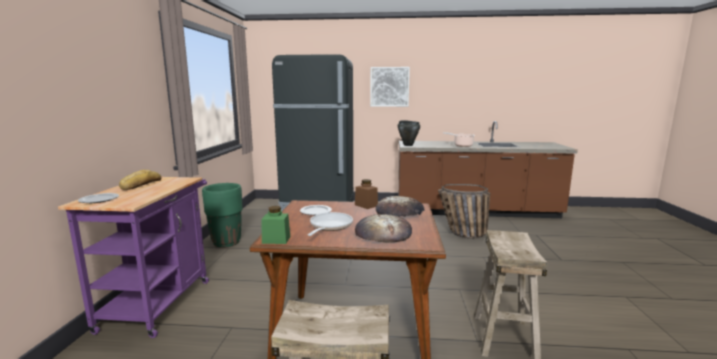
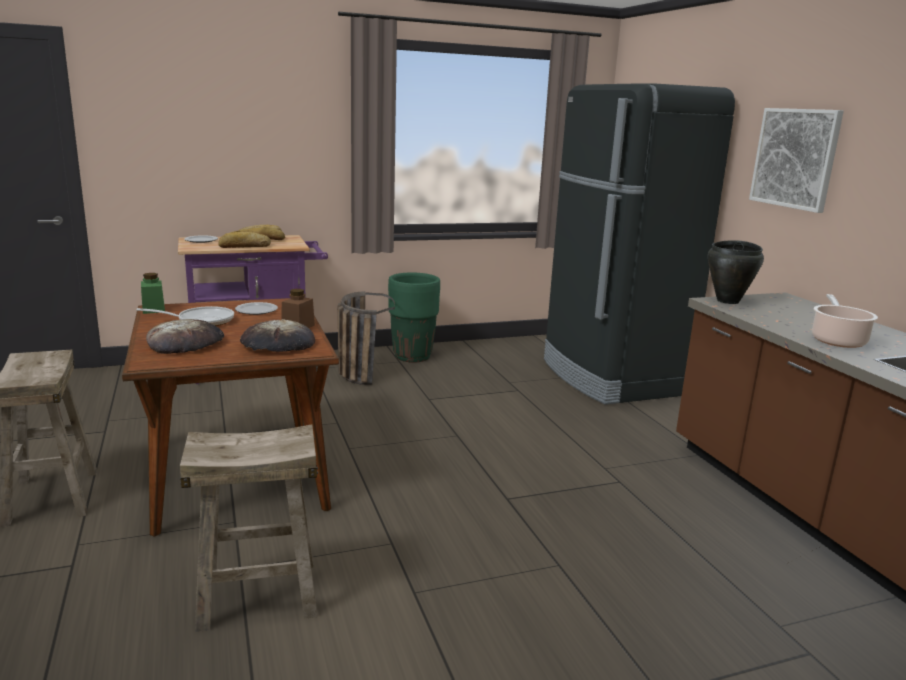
camera: 65 degrees right, 5 degrees up
basket [438,184,490,238] -> basket moved to [338,291,395,385]
none -> bread [219,231,271,248]

